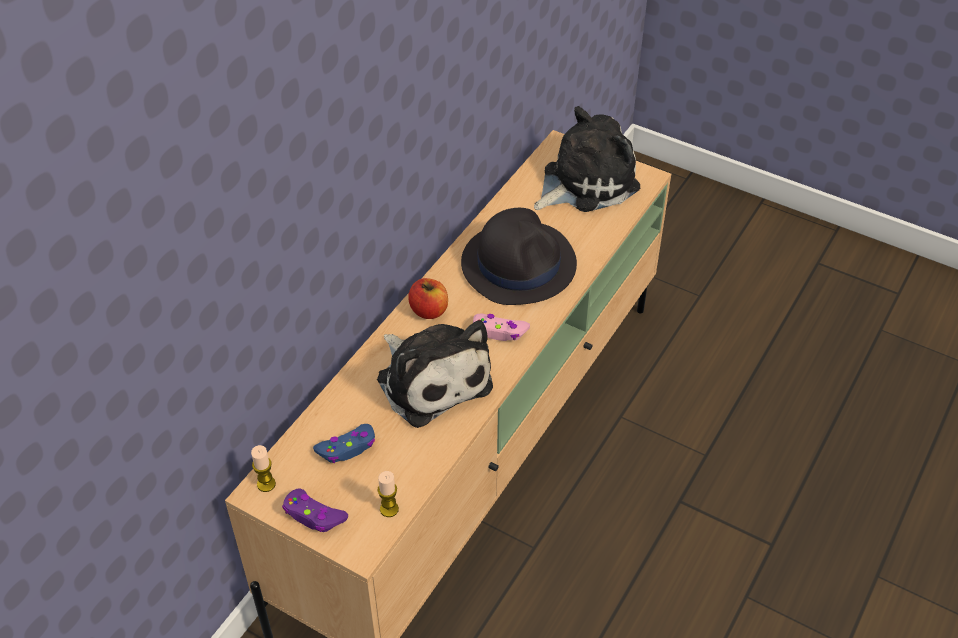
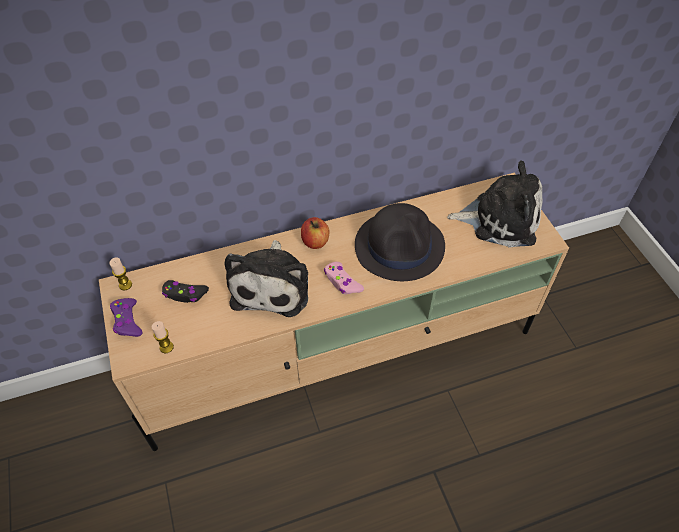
camera: 40 degrees right, 5 degrees up
blue game controller [313,424,375,463] -> black game controller [162,280,209,303]

